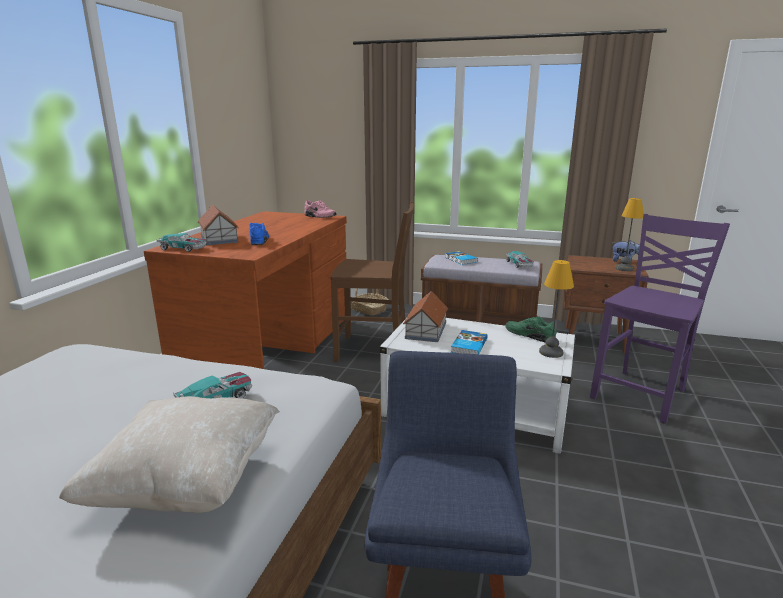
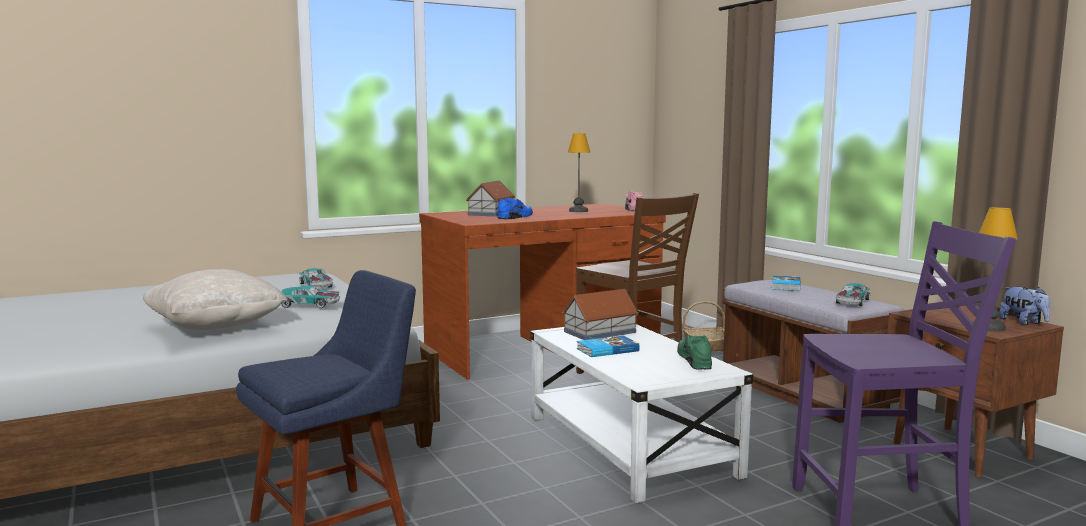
camera: 45 degrees right, 10 degrees down
toy car [157,233,207,252] -> toy car moved to [299,268,333,288]
table lamp [539,260,574,358] -> table lamp moved to [568,133,590,212]

